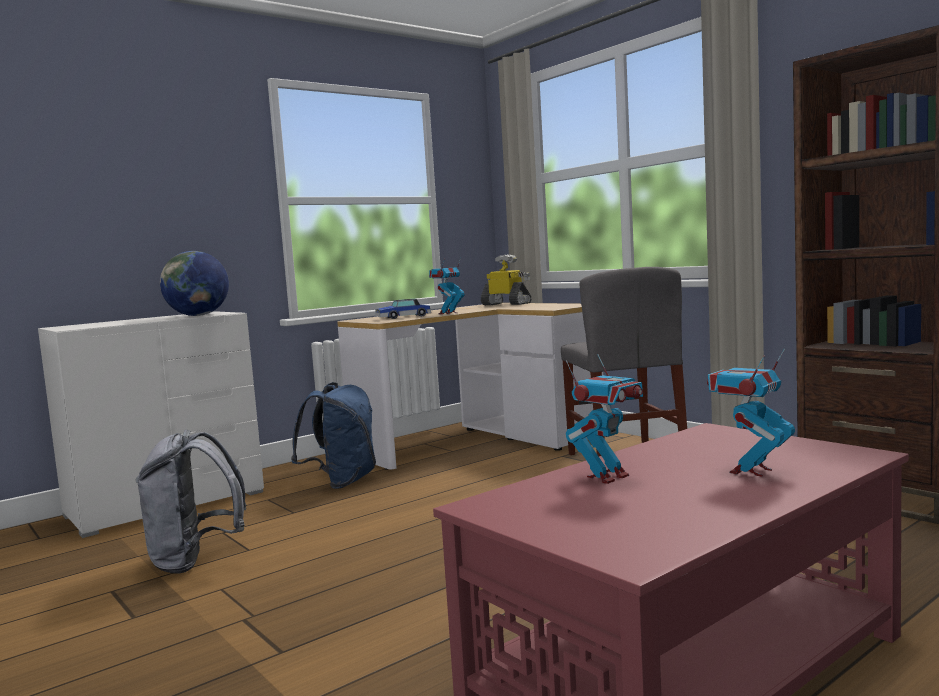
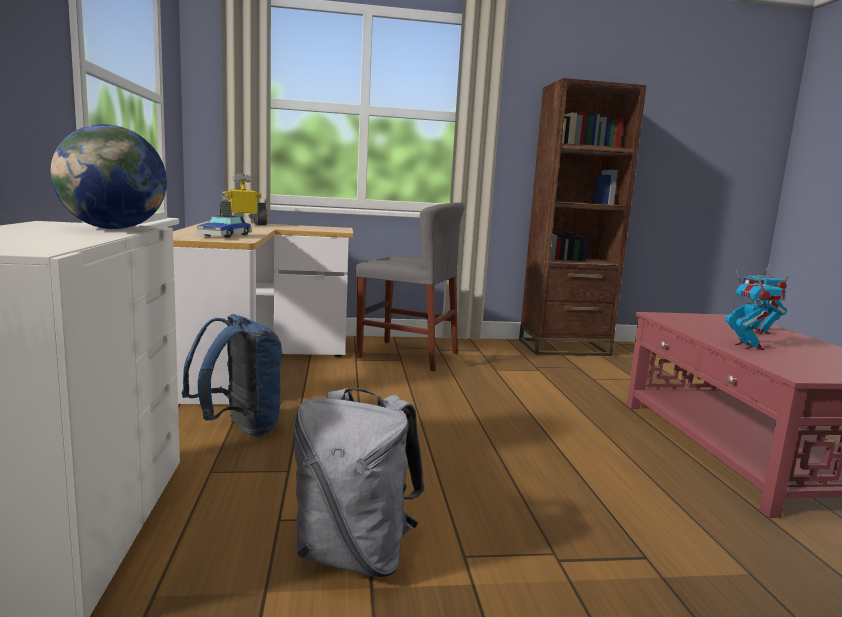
camera: 60 degrees left, 5 degrees up
toy robot [429,258,465,314] -> none

